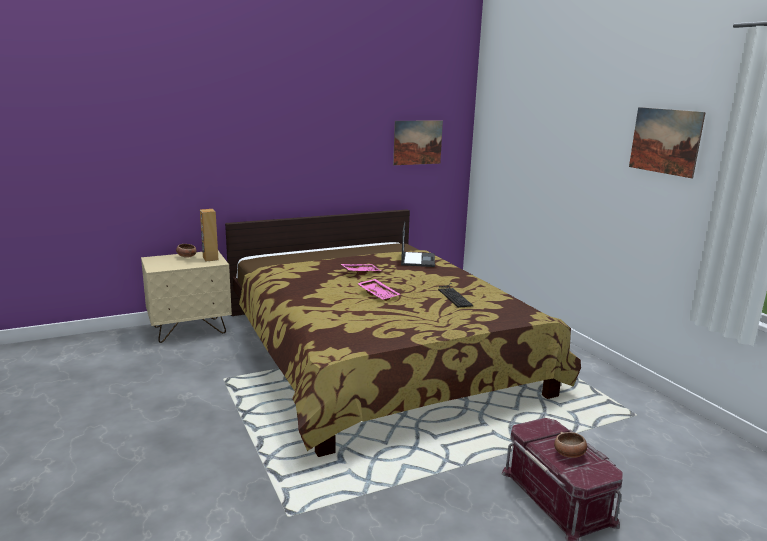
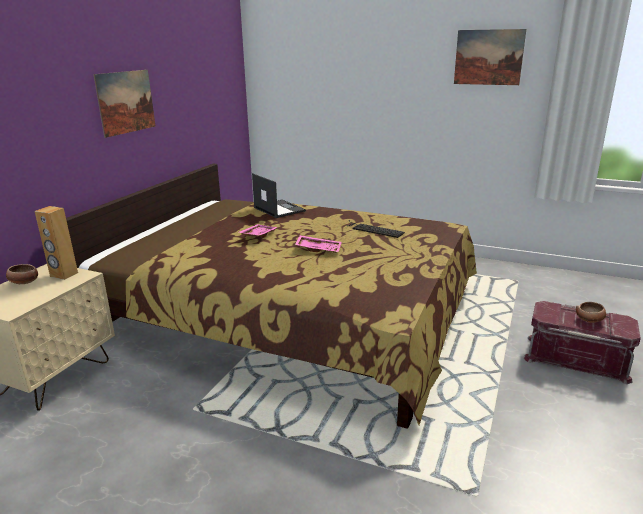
camera: 40 degrees left, 5 degrees up
picture [393,121,443,165] -> picture moved to [93,70,155,138]

